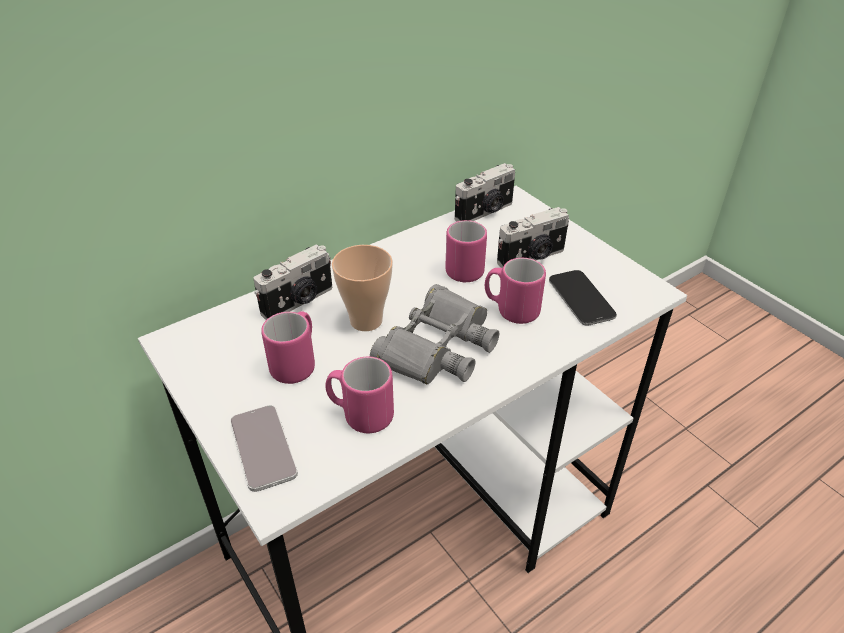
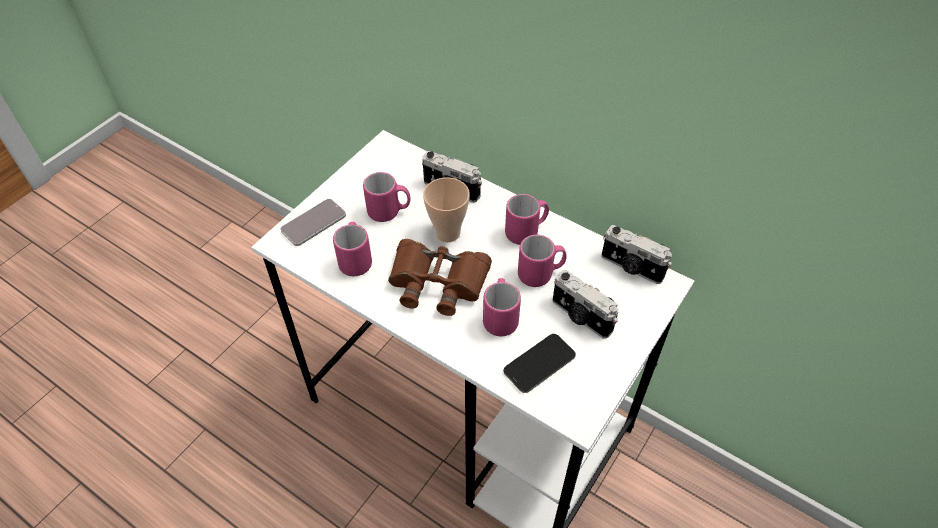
camera: 70 degrees right, 10 degrees up
grey binoculars [370,284,499,384] -> brown binoculars [388,239,492,316]
none -> pink mug [505,194,549,245]

